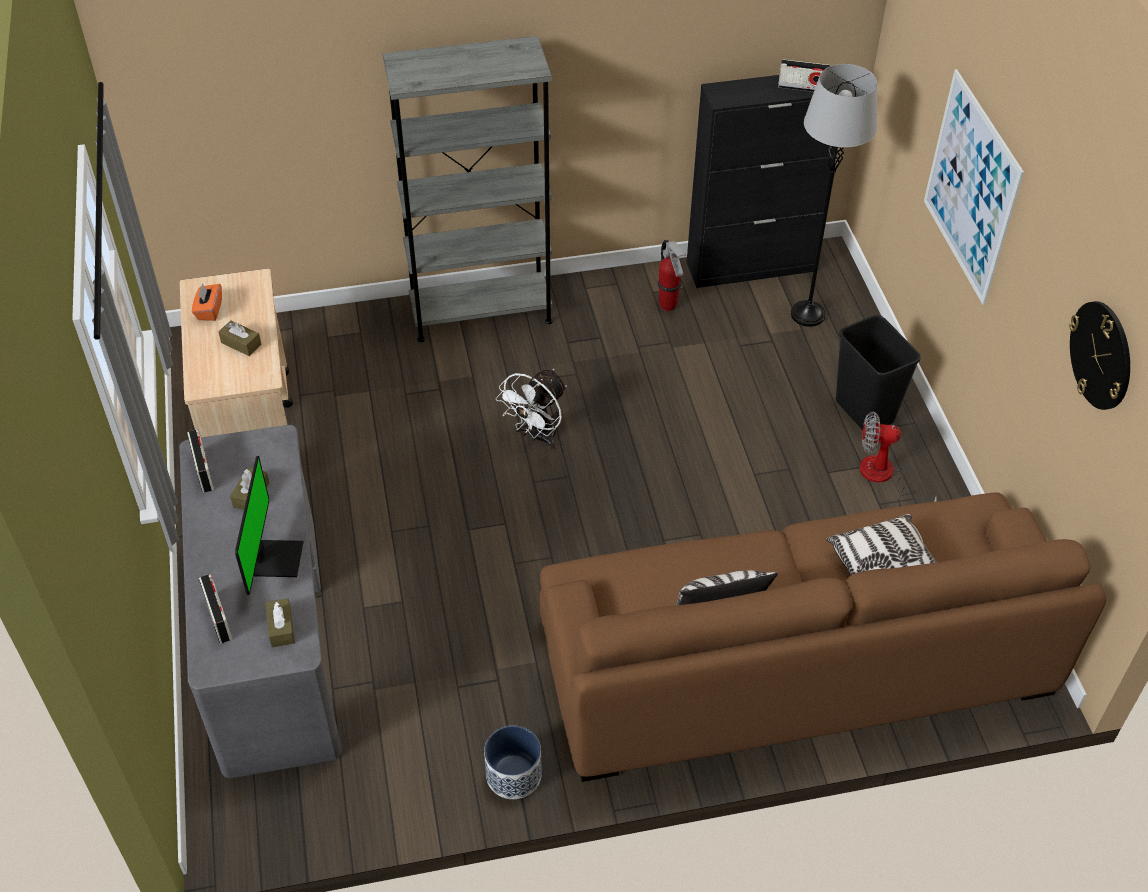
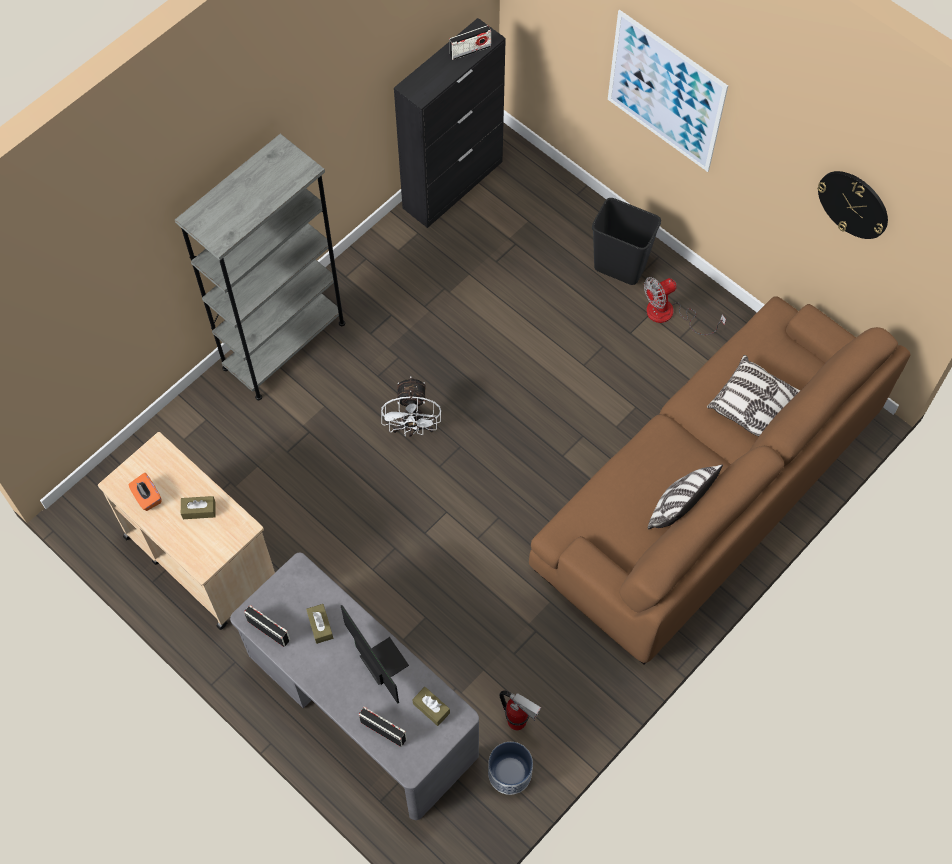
camera: 35 degrees left, 15 degrees up
planter [484,725,542,799] -> planter moved to [488,742,533,795]
fire extinguisher [658,240,685,311] -> fire extinguisher moved to [500,691,542,731]
grey floor lamp [791,64,877,327] -> none

